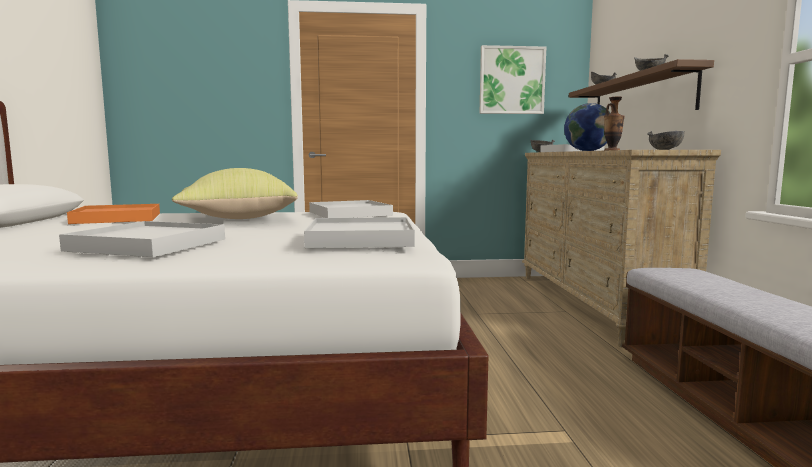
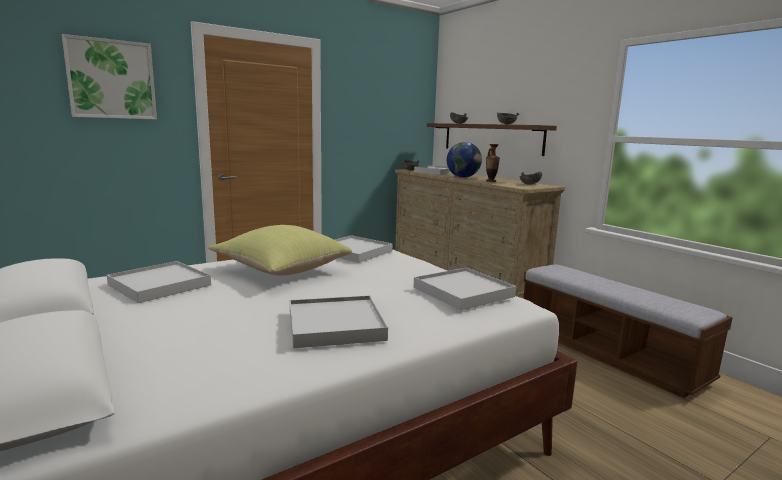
camera: 30 degrees left, 5 degrees up
orange tray [67,204,160,224] -> white tray [107,261,211,303]
picture [480,45,546,114] -> picture moved to [62,34,157,119]

